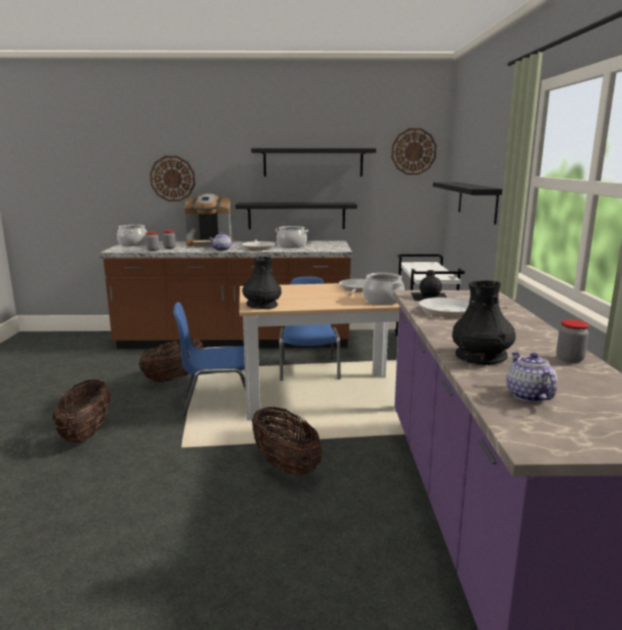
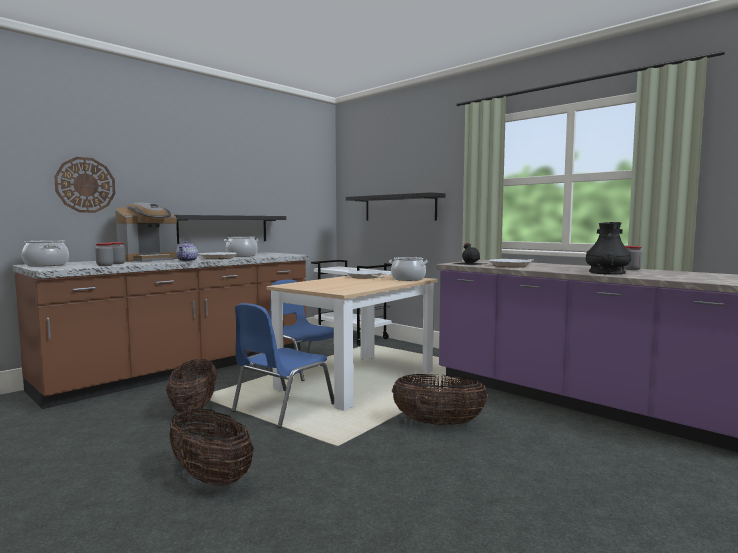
camera: 45 degrees left, 10 degrees down
black vase [242,256,281,309] -> none
black shelf [251,148,376,176] -> none
wall clock [391,128,437,175] -> none
teapot [506,352,557,402] -> none

